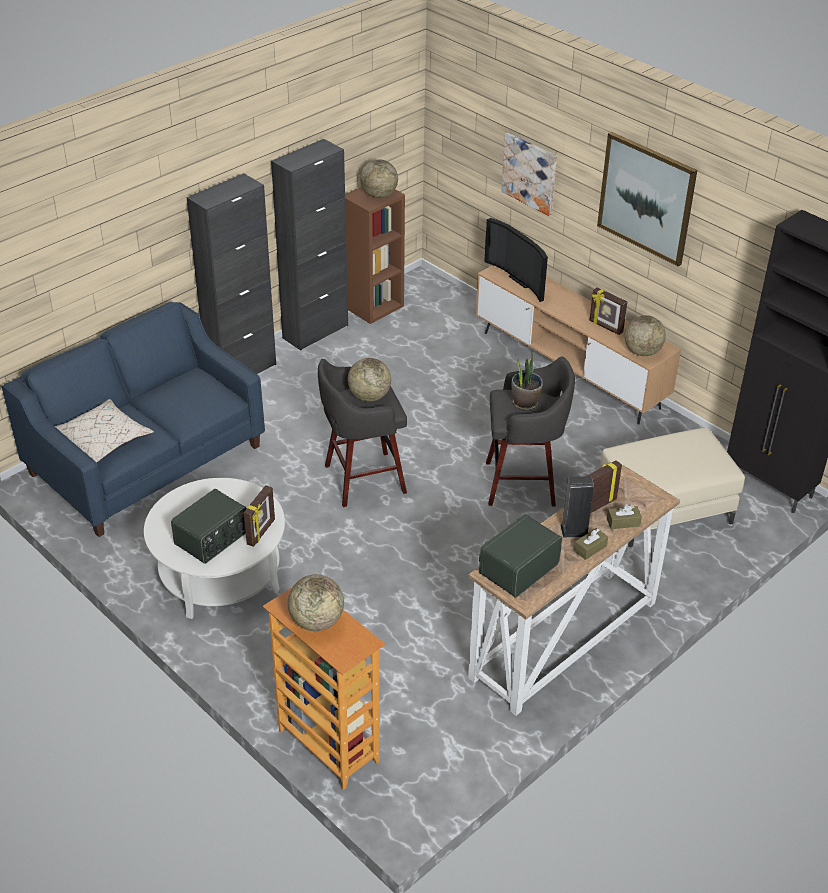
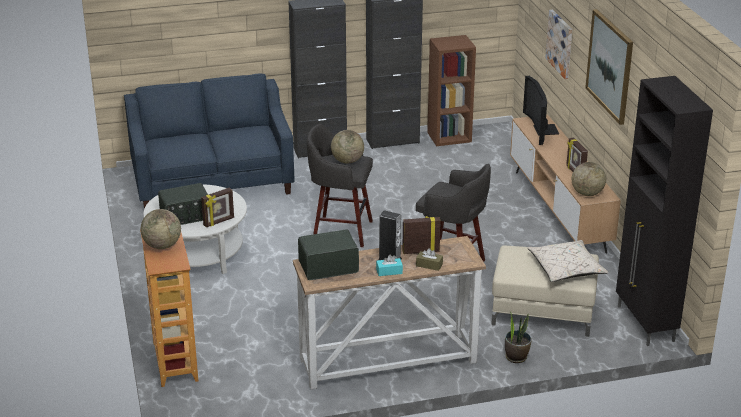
camera: 30 degrees right, 10 degrees down
beige pillow [55,399,154,463] -> beige pillow moved to [528,240,609,282]
globe [360,159,398,198] -> none
potted plant [512,354,543,411] -> potted plant moved to [505,312,532,363]
brown tissue box [574,528,608,560] -> turquoise tissue box [376,255,403,276]

